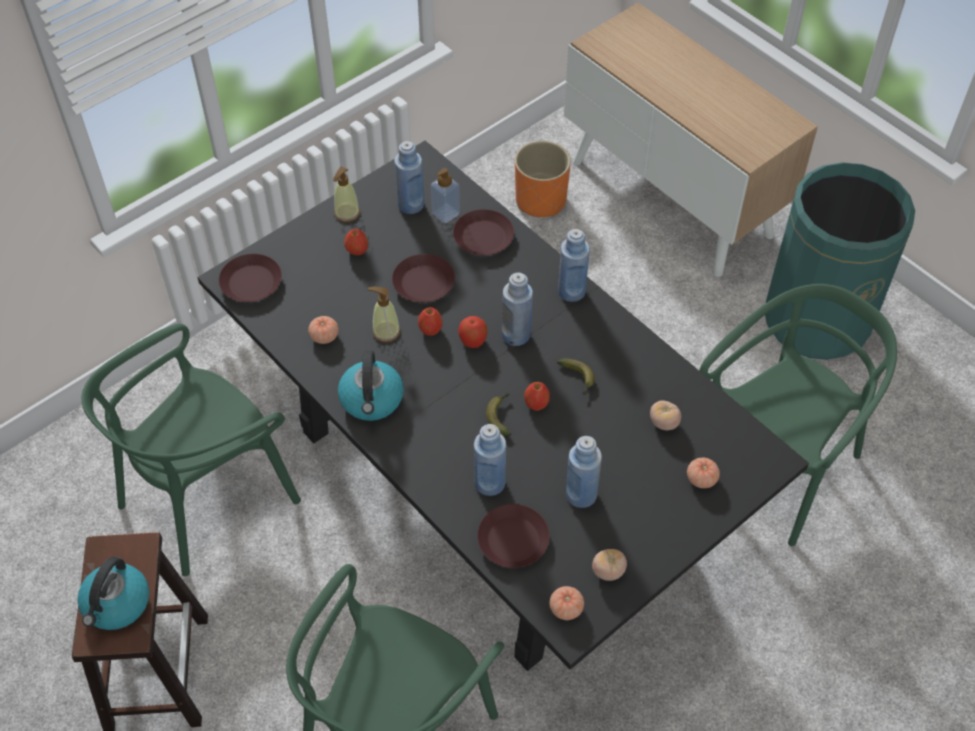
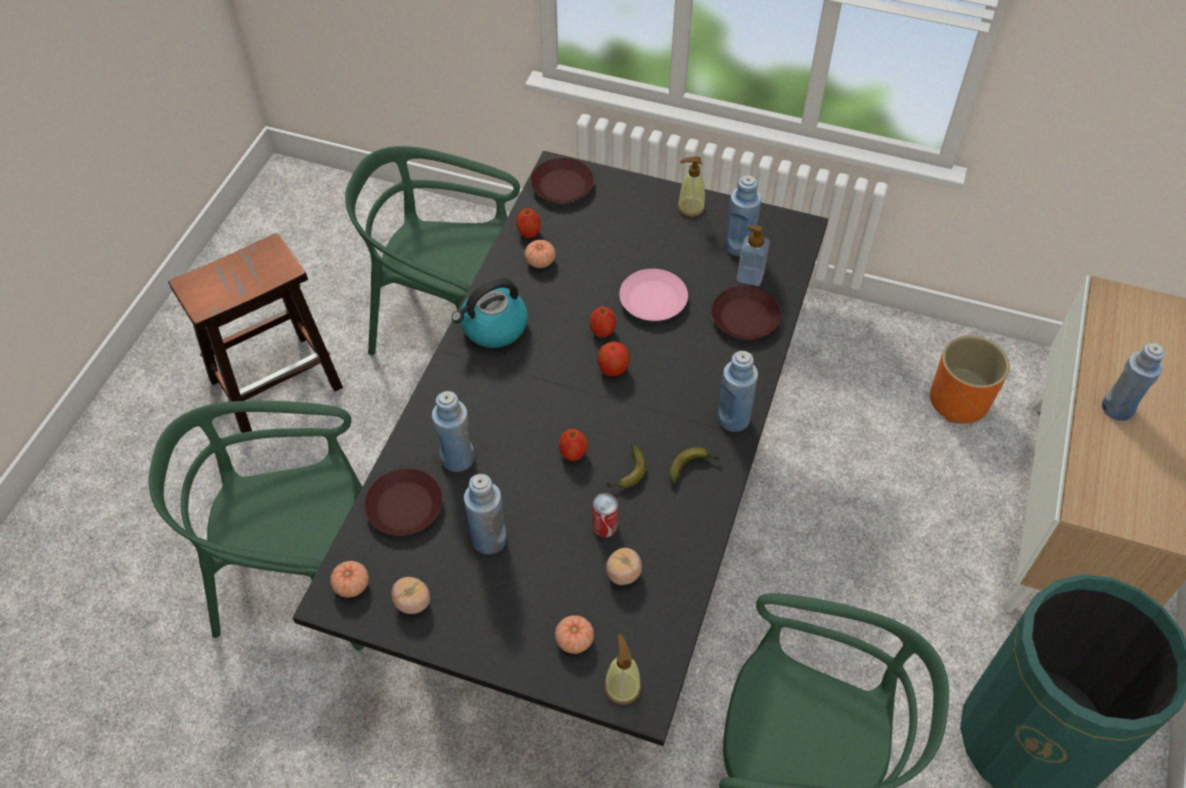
camera: 60 degrees right, 0 degrees up
kettle [78,557,149,630] -> none
apple [344,229,368,255] -> apple moved to [516,208,541,238]
soap dispenser [367,286,400,343] -> soap dispenser moved to [604,634,641,705]
brown plate [392,254,455,302] -> pink plate [619,269,688,321]
banana [486,393,511,436] -> banana moved to [669,447,719,485]
blue bottle [502,272,533,346] -> blue bottle moved to [1102,343,1165,421]
none -> can [592,493,618,537]

